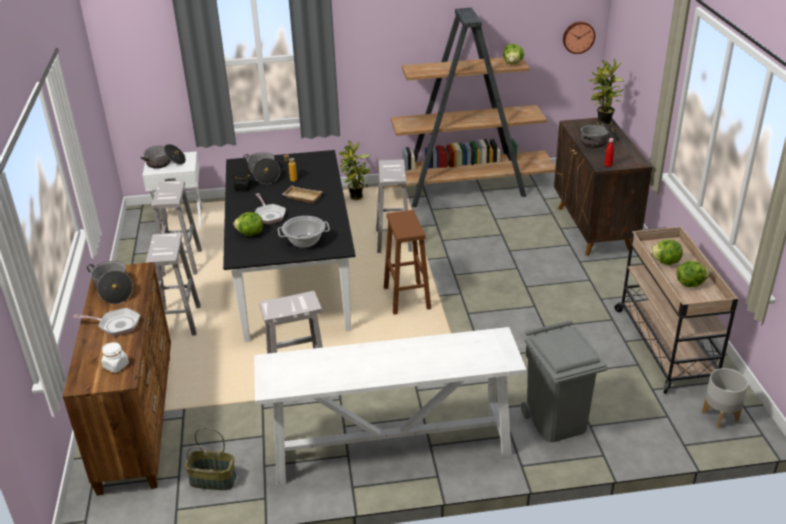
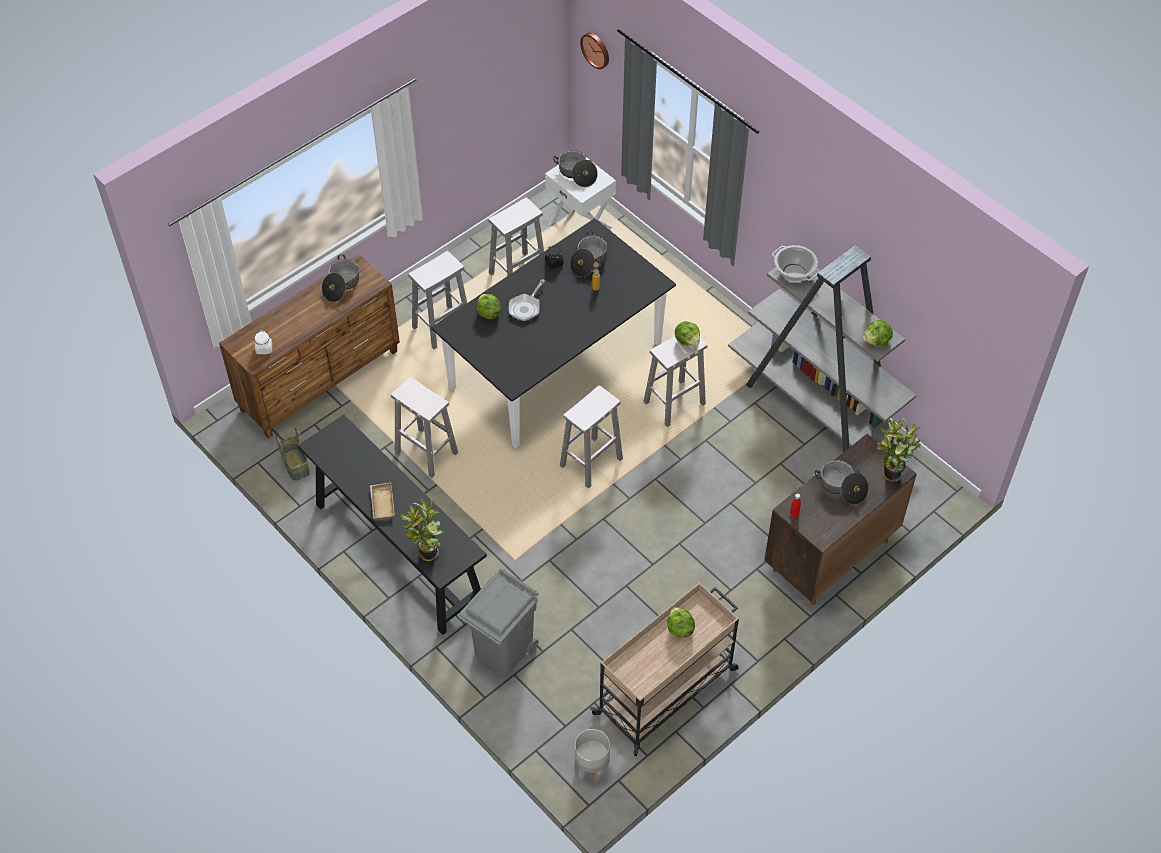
camera: 55 degrees right, 20 degrees up
frying pan [73,308,140,336] -> none
white console table [254,327,527,485] -> black console table [298,415,487,635]
cooking pot [278,216,330,248] -> cooking pot moved to [772,245,820,282]
beige tray [282,185,323,203] -> beige tray moved to [370,482,395,519]
potted plant [339,141,371,200] -> potted plant moved to [400,497,444,561]
brown bookcase [378,8,556,207] -> grey bookcase [728,245,921,456]
brown stool [384,210,431,315] -> white stool [560,385,623,489]
wall clock [563,21,595,54] -> wall clock moved to [580,33,609,69]
lettuce [677,261,710,287] -> lettuce moved to [675,321,700,346]

